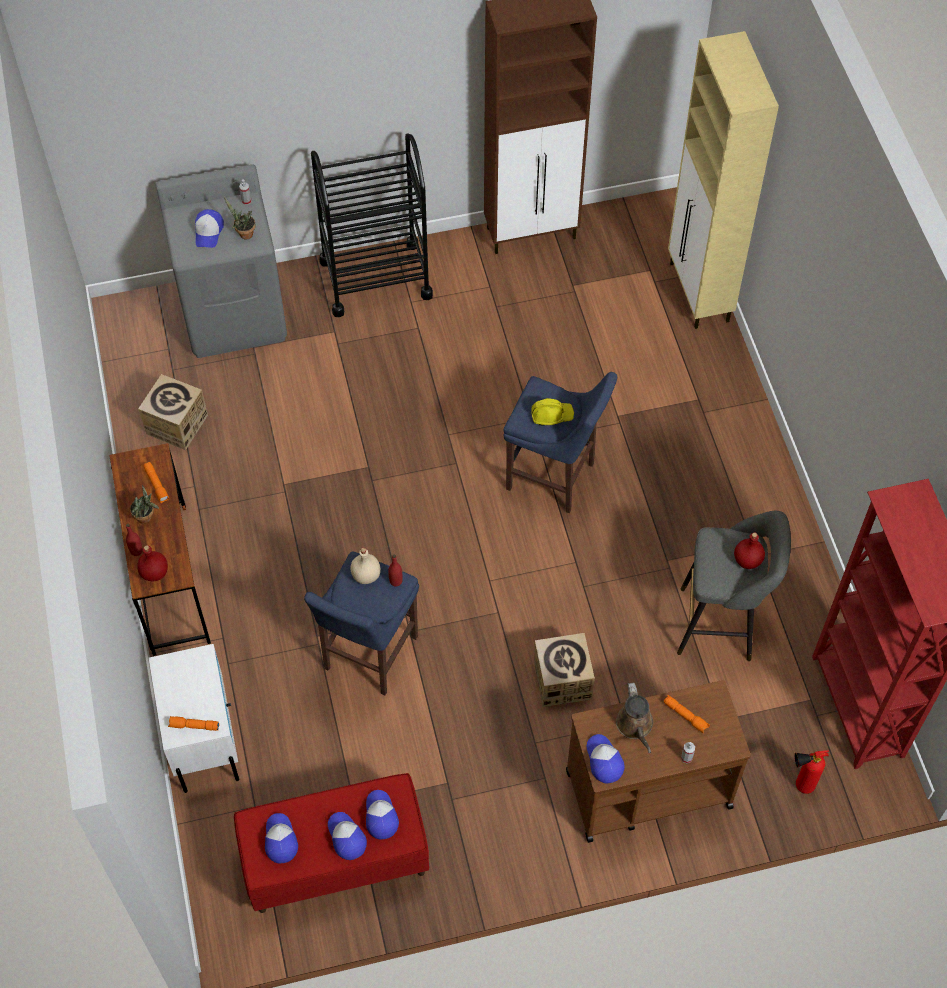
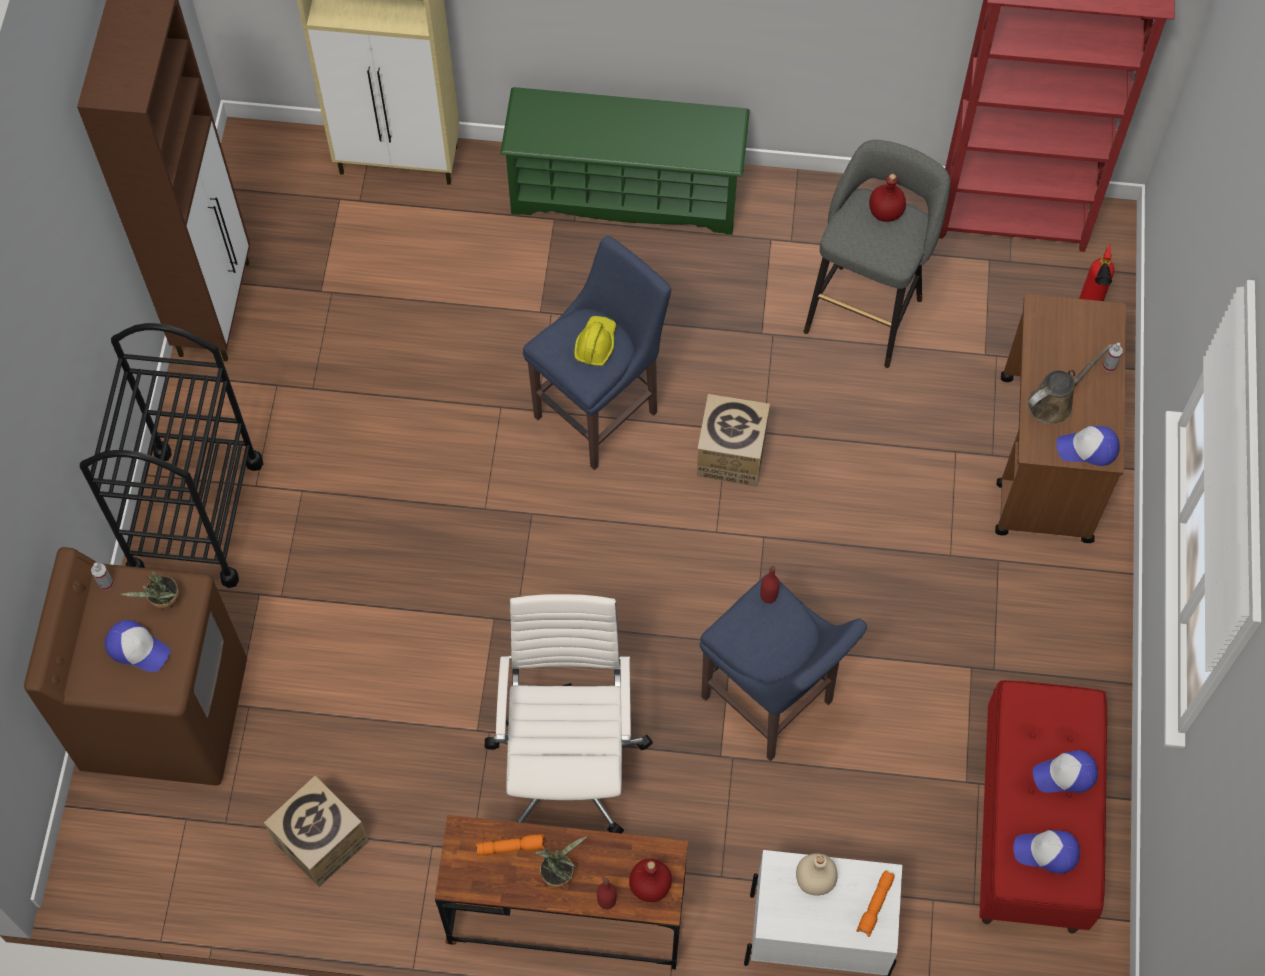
camera: 70 degrees left, 5 degrees up
grey washing machine [156,164,287,358] -> brown washing machine [24,547,247,786]
beige bottle [350,548,381,584] -> beige bottle moved to [796,853,837,896]
cap [366,790,399,839] -> none
cardboard box [534,633,595,707] -> cardboard box moved to [697,394,770,487]
brown watering can [616,682,653,753] -> brown watering can turned 45 degrees counterclockwise [1027,344,1113,424]
orange flashlight [664,695,710,734] -> none
none -> white office chair [485,594,653,833]
none -> green shoe rack [500,87,750,235]

